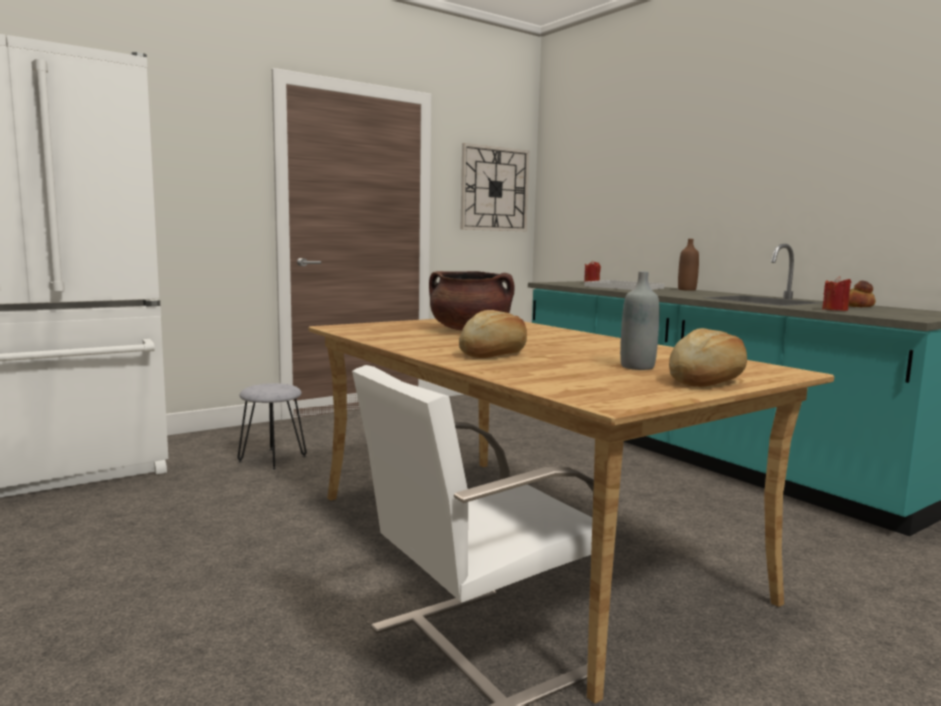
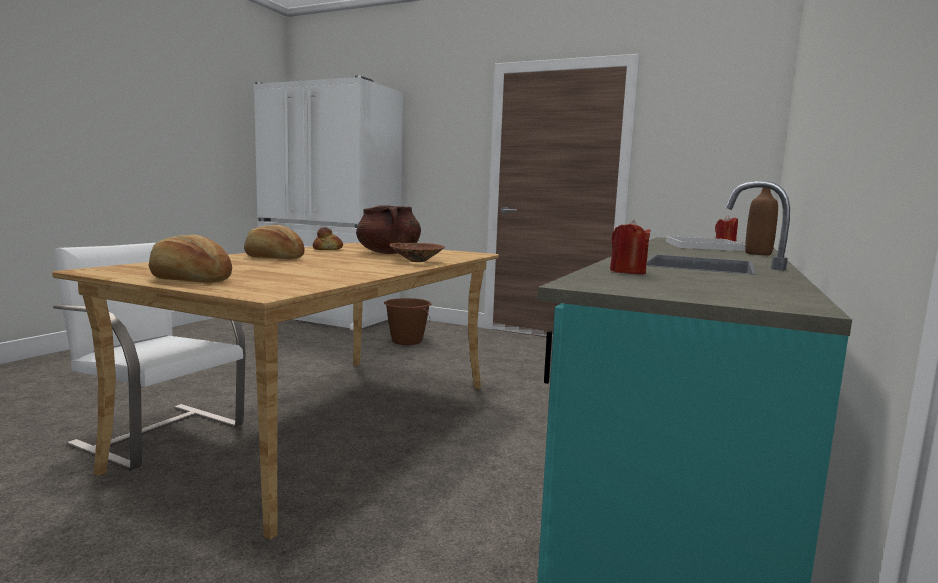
camera: 60 degrees right, 0 degrees up
grey stool [237,383,307,470] -> brown bucket [384,298,431,345]
wall clock [461,143,529,231] -> none
grey bottle [620,271,659,370] -> none
bread [849,281,876,307] -> bread moved to [313,227,343,250]
none -> brown bowl [390,243,445,262]

